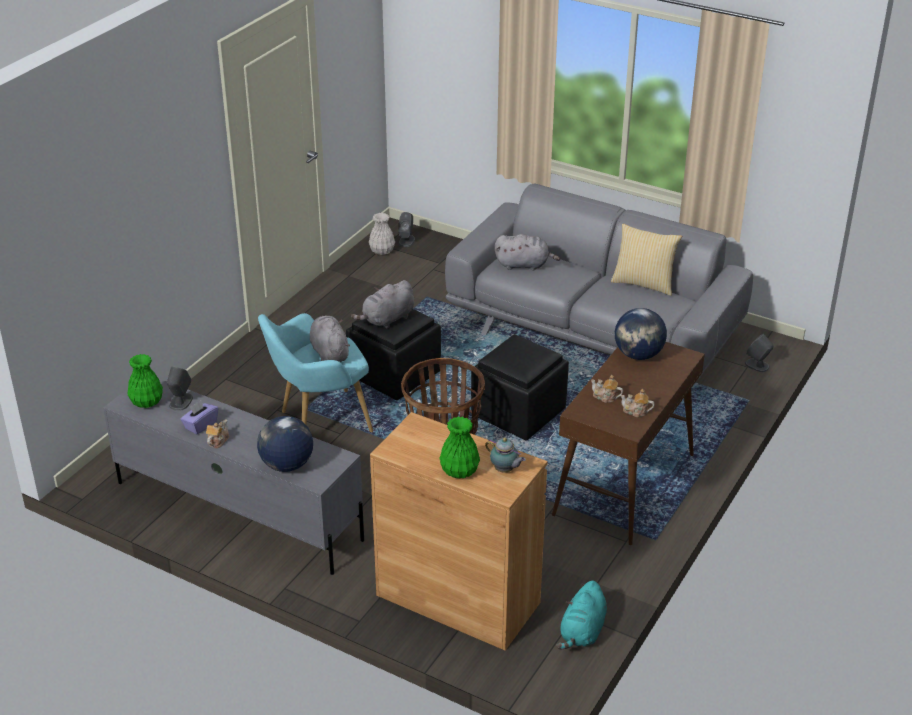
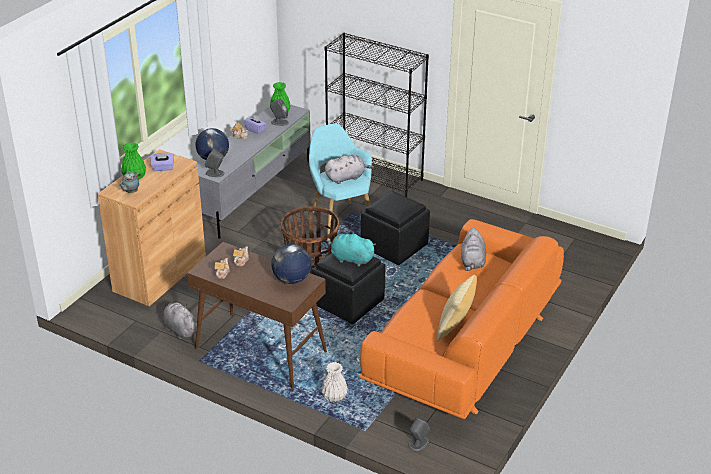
camera: 90 degrees right, 0 degrees up
grey plush toy [351,280,414,329] -> grey plush toy moved to [163,302,197,339]
white vase [369,213,395,255] -> white vase moved to [321,362,348,402]
grey speaker [398,212,415,247] -> grey speaker moved to [205,149,224,177]
grey sofa [445,183,753,380] -> orange sofa [359,219,564,419]
turquoise plush toy [556,580,607,650] -> turquoise plush toy moved to [327,231,376,266]
none -> purple tissue box [150,153,174,171]
none -> black bookcase [325,33,429,197]

